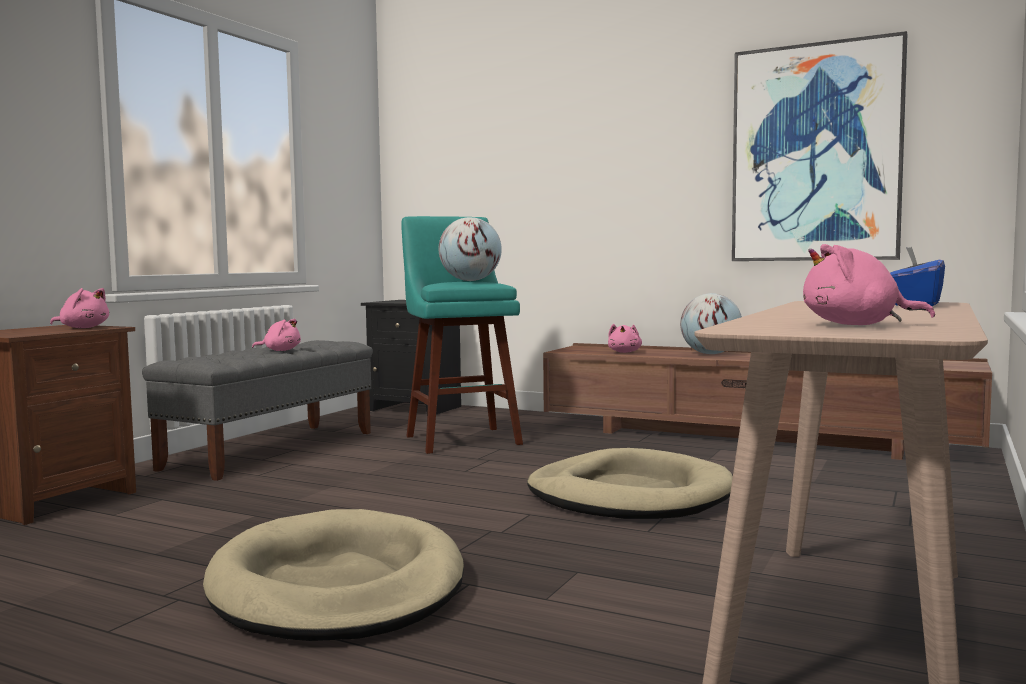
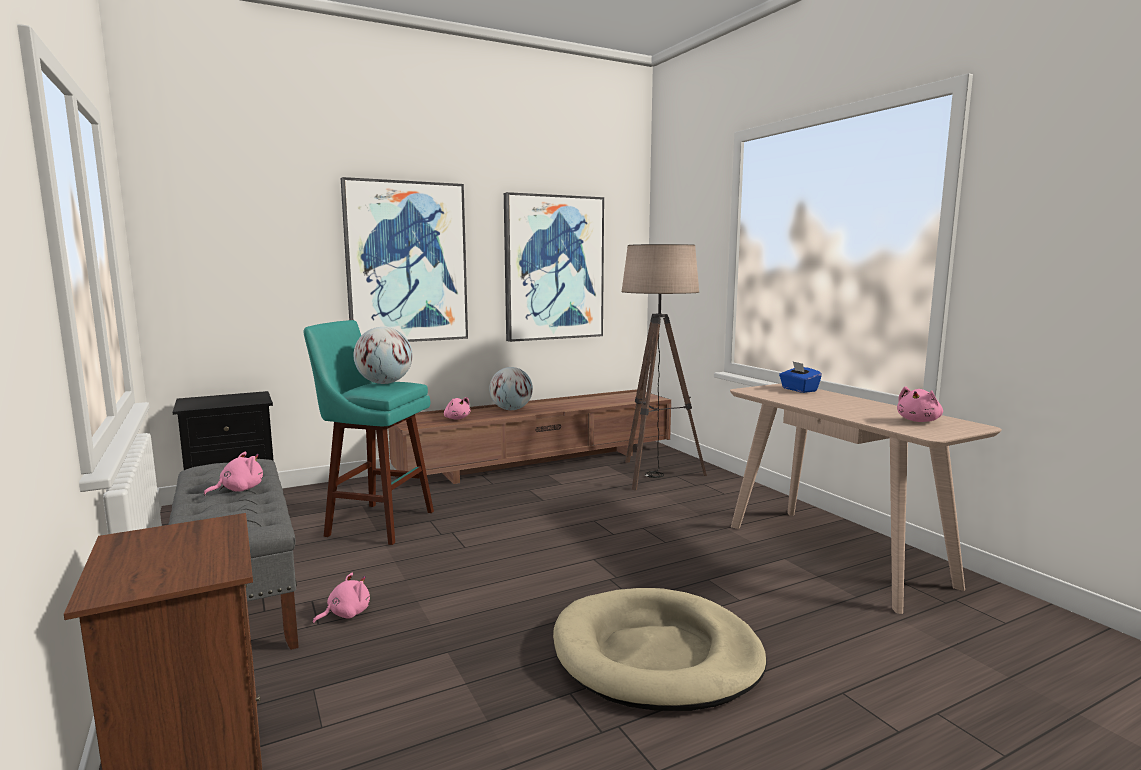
camera: 55 degrees left, 5 degrees up
pink plush toy [50,288,109,328] -> pink plush toy moved to [313,572,370,624]
beige dog bed [527,448,733,519] -> none
none -> picture [341,177,468,342]
none -> floor lamp [621,244,707,490]

